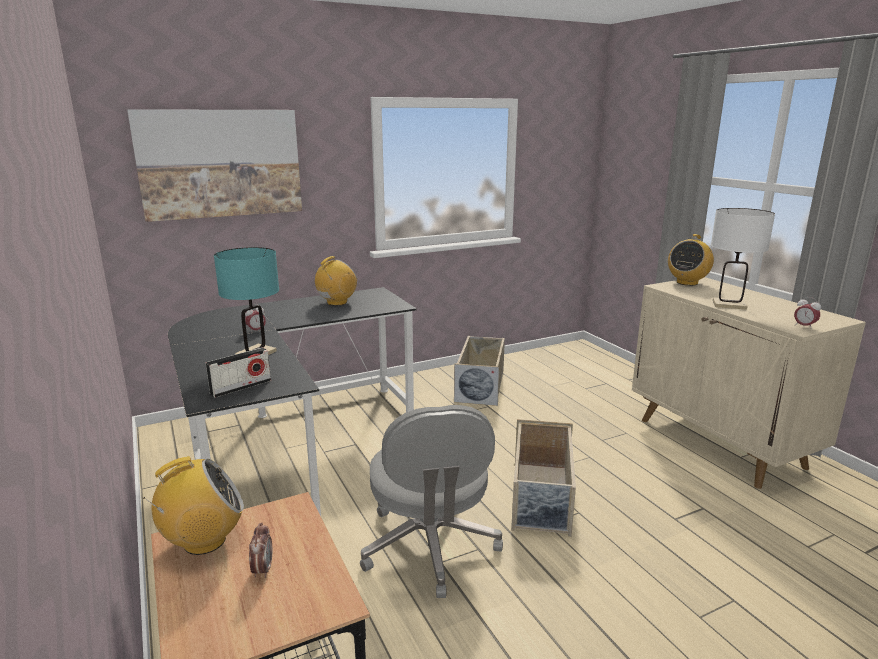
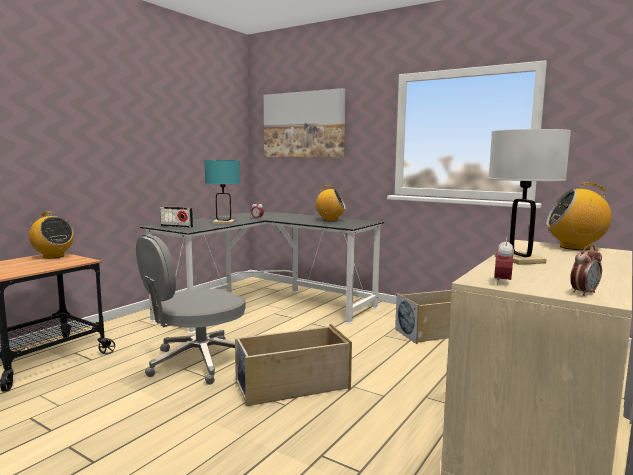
camera: 60 degrees right, 10 degrees down
alarm clock [249,523,272,578] -> alarm clock moved to [570,245,602,296]

